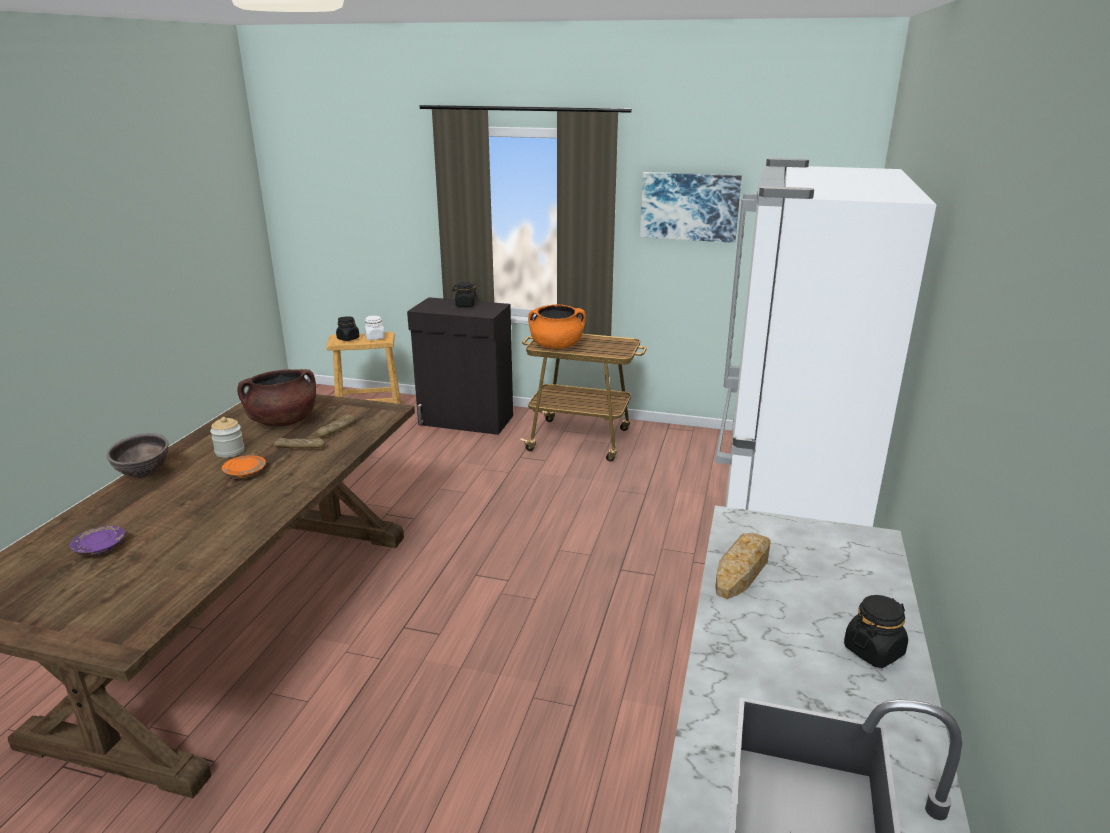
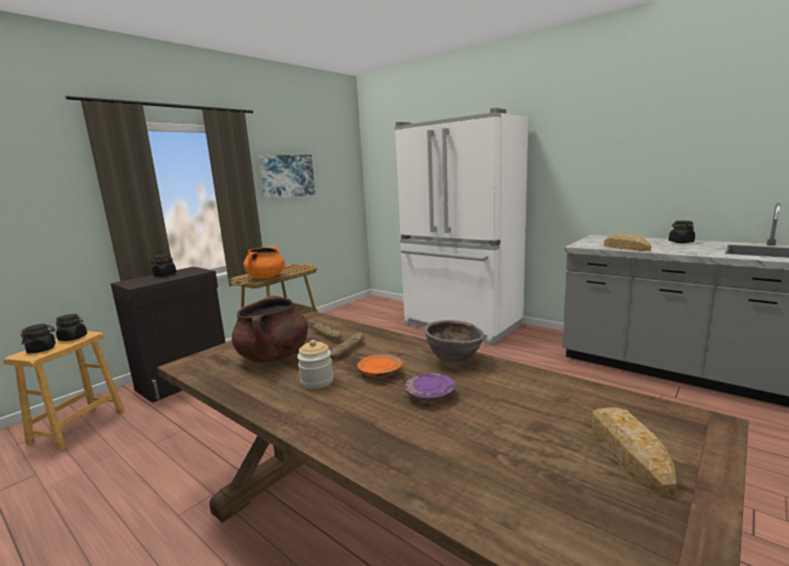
camera: 65 degrees left, 10 degrees down
purple plate [70,526,125,556] -> purple plate moved to [405,373,455,401]
brown bowl [107,433,169,478] -> brown bowl moved to [424,320,484,364]
white jar [364,316,385,340] -> black jar [56,314,87,341]
none -> bread [592,407,677,496]

